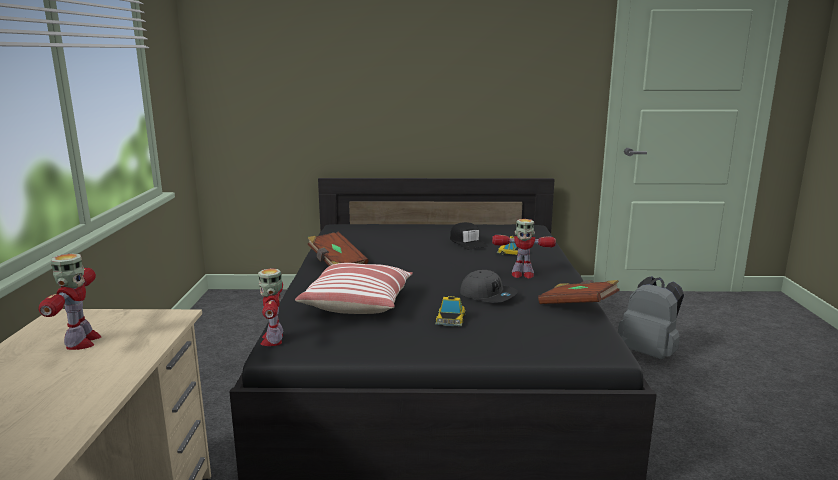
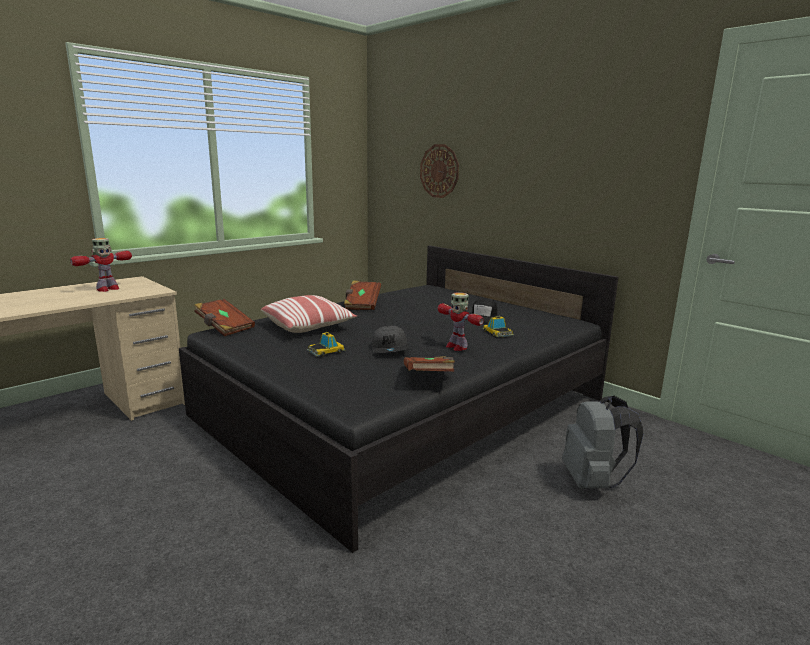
camera: 45 degrees right, 0 degrees up
toy robot [258,268,283,346] -> brown book [194,299,255,336]
none -> wall clock [420,144,459,198]

